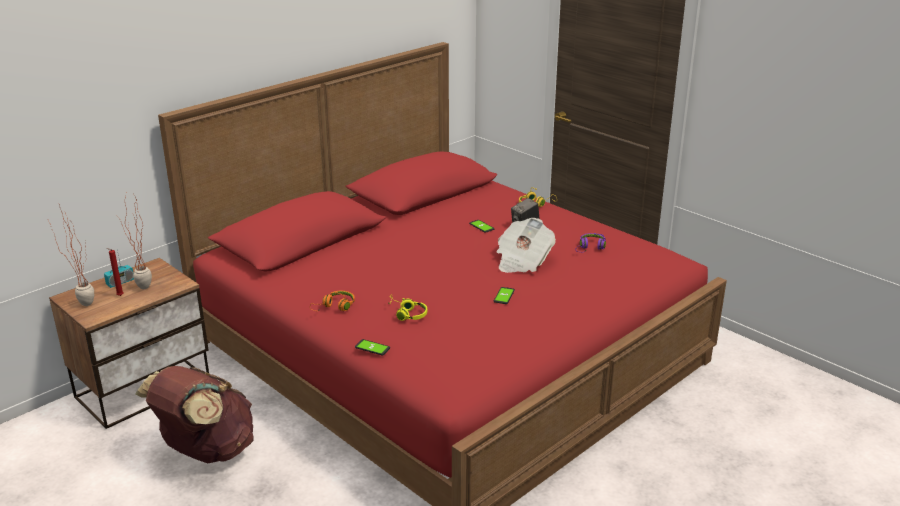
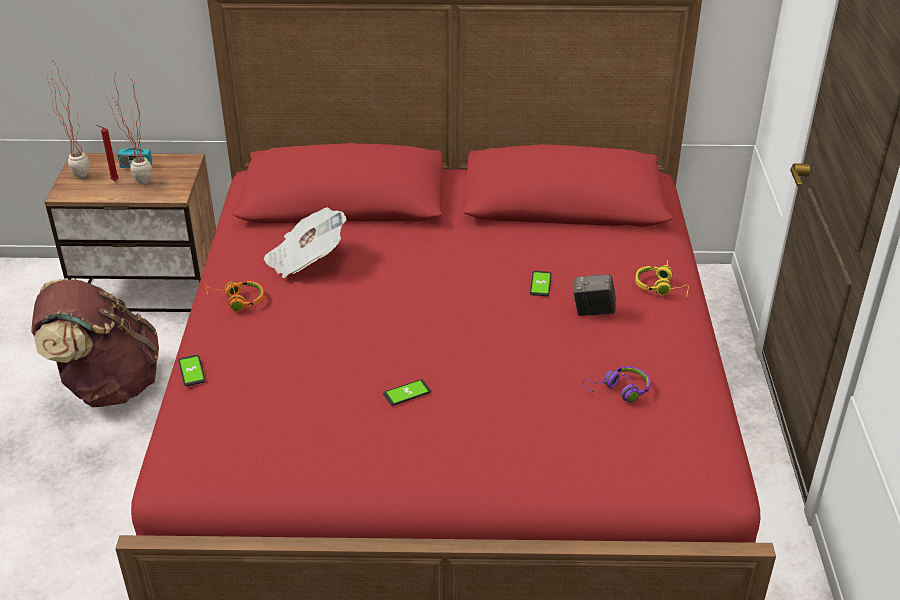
camera: 45 degrees right, 10 degrees up
yellow headphones [389,294,427,321] -> none
newspaper [497,218,556,273] -> newspaper moved to [264,207,347,278]

